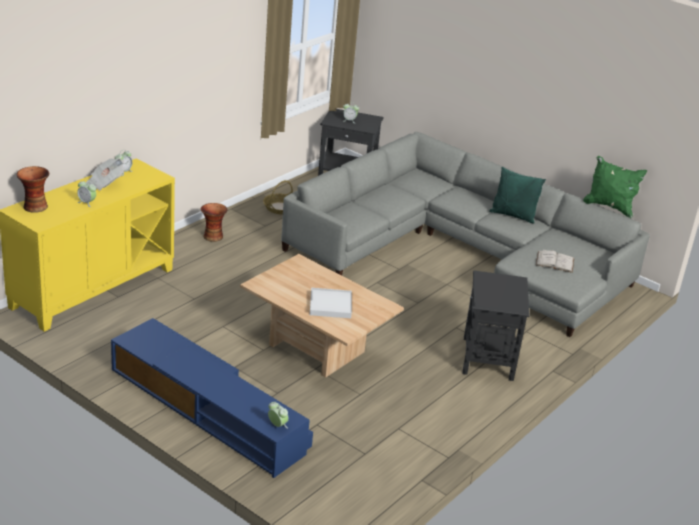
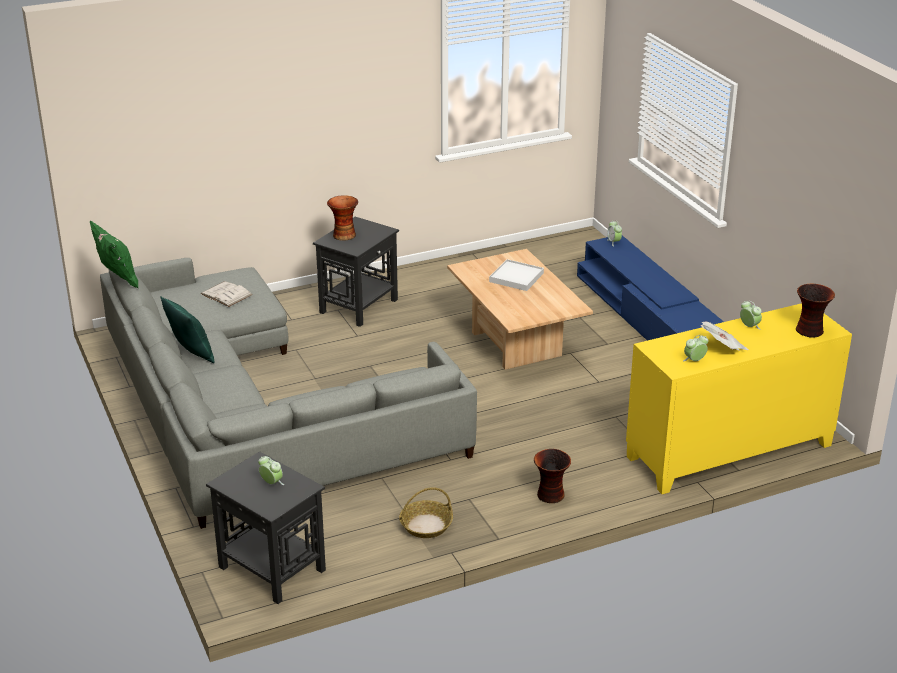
camera: 150 degrees left, 0 degrees up
none -> vase [327,195,358,241]

